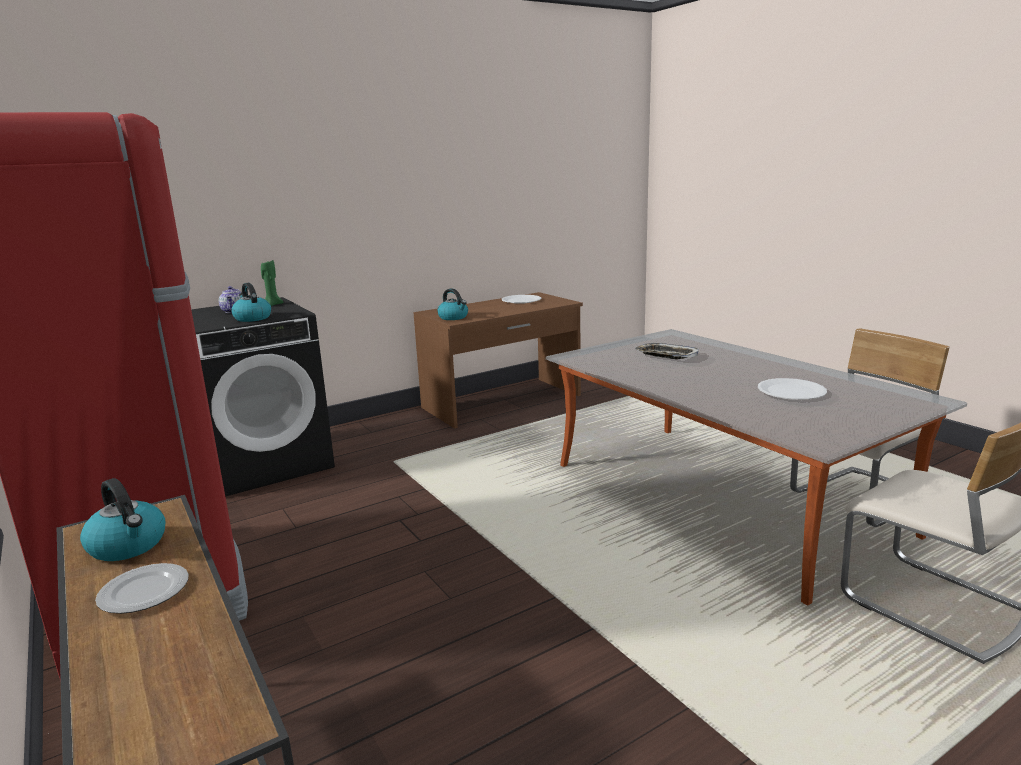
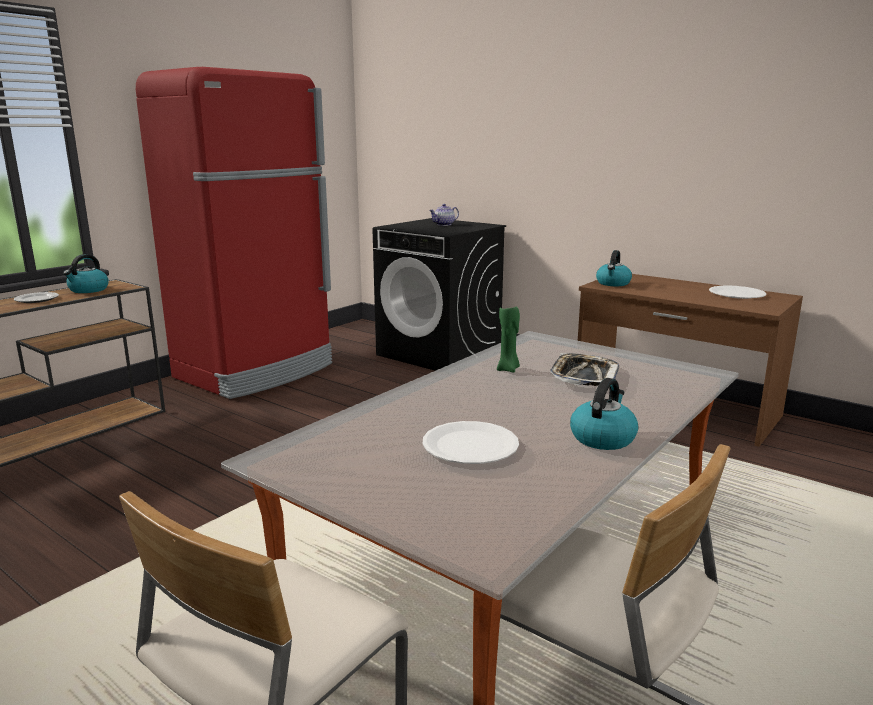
camera: 70 degrees right, 0 degrees up
kettle [231,283,271,322] -> kettle moved to [570,378,638,450]
green candle [261,260,284,306] -> green candle moved to [497,306,520,373]

